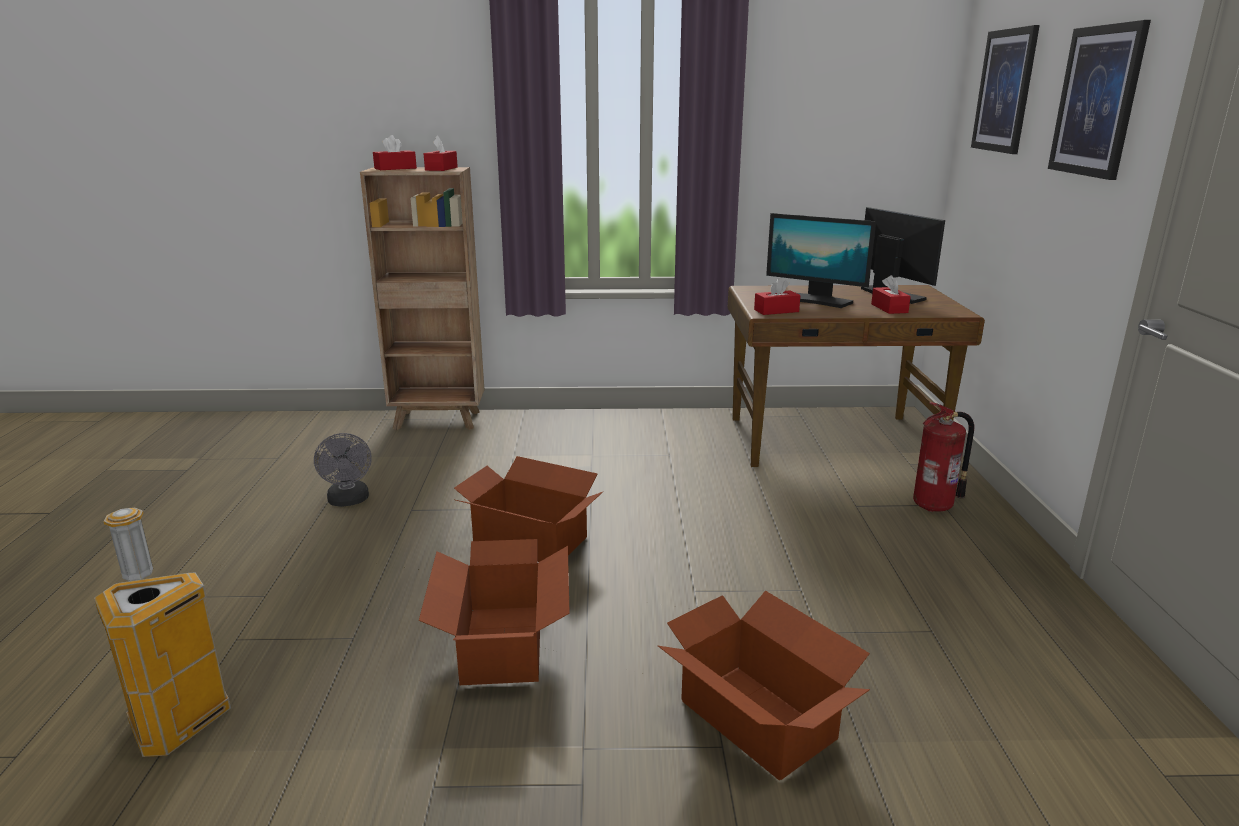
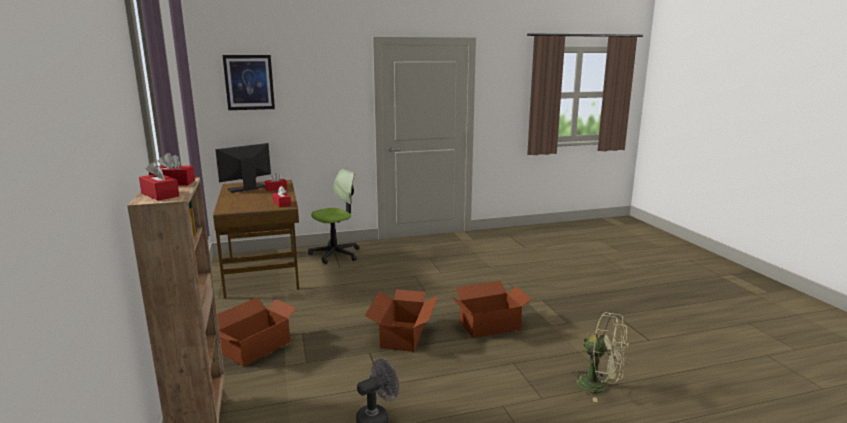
camera: 105 degrees left, 5 degrees down
trash can [94,507,231,757] -> green fan [571,312,629,402]
cardboard box [658,590,870,780] -> cardboard box moved to [217,298,296,367]
monitor [766,213,876,308] -> none
fire extinguisher [913,402,974,512] -> office chair [308,169,360,264]
picture [1048,20,1151,180] -> none

